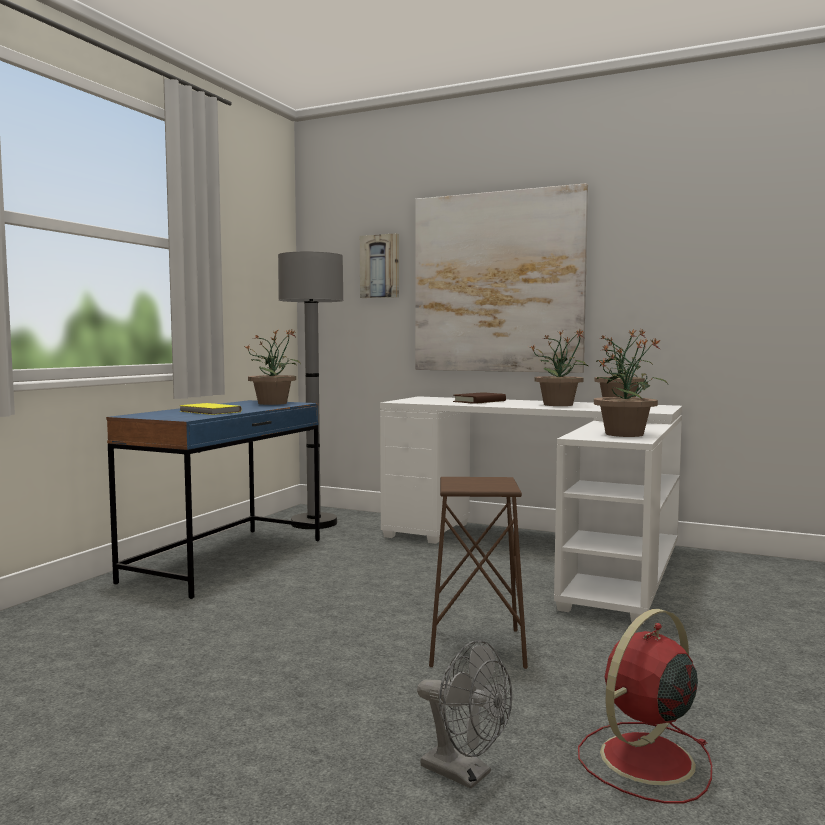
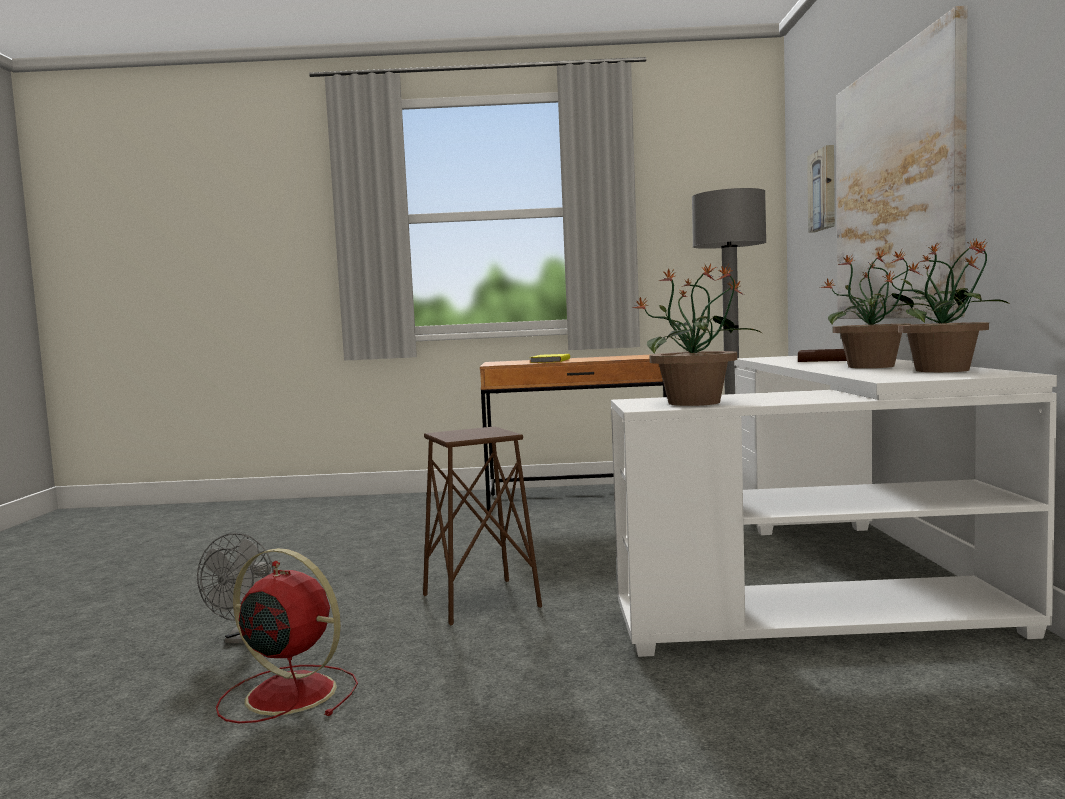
camera: 65 degrees right, 0 degrees up
blue desk [106,400,320,599] -> brown desk [480,354,667,511]
potted plant [246,329,301,405] -> none

